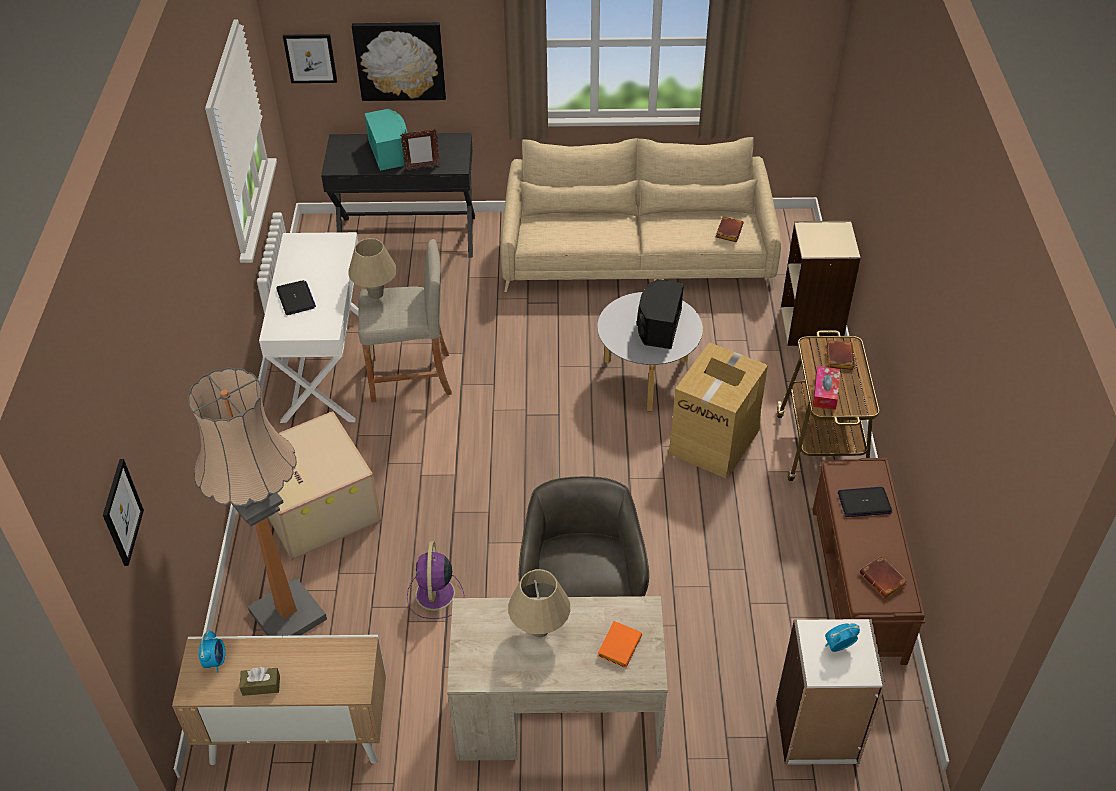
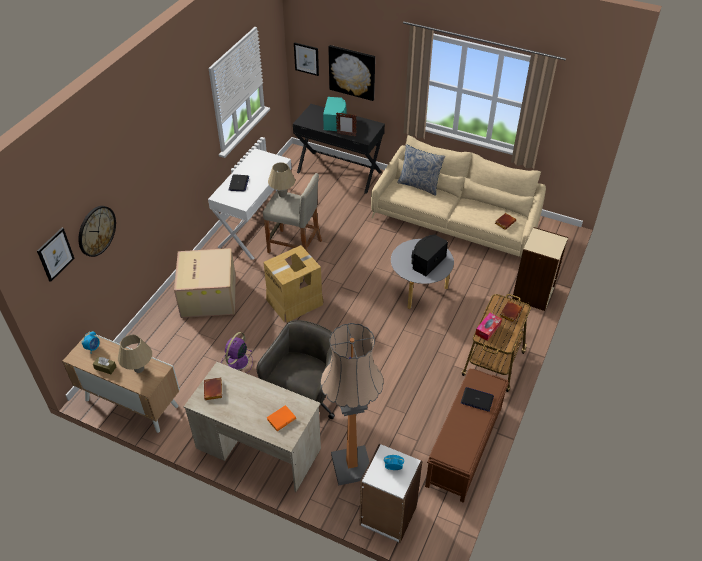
camera: 25 degrees right, 0 degrees up
floor lamp [188,367,327,636] -> floor lamp moved to [320,323,384,486]
beige table lamp [508,569,570,637] -> beige table lamp moved to [118,334,152,373]
cardboard box [669,342,768,478] -> cardboard box moved to [263,245,324,323]
brown book [859,556,908,598] -> brown book moved to [204,377,222,400]
none -> wall clock [78,206,116,257]
none -> pillow [397,144,445,196]

